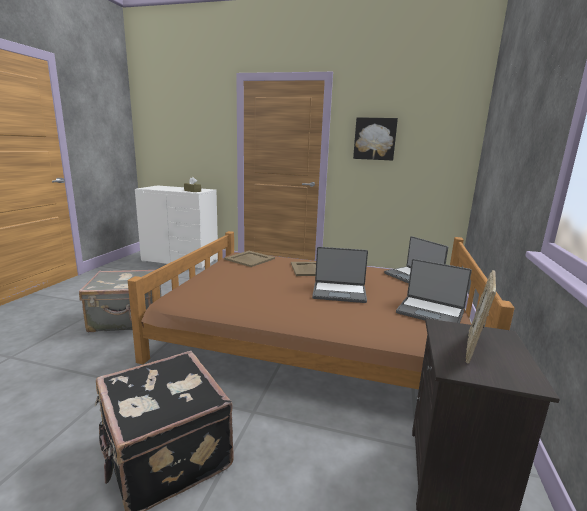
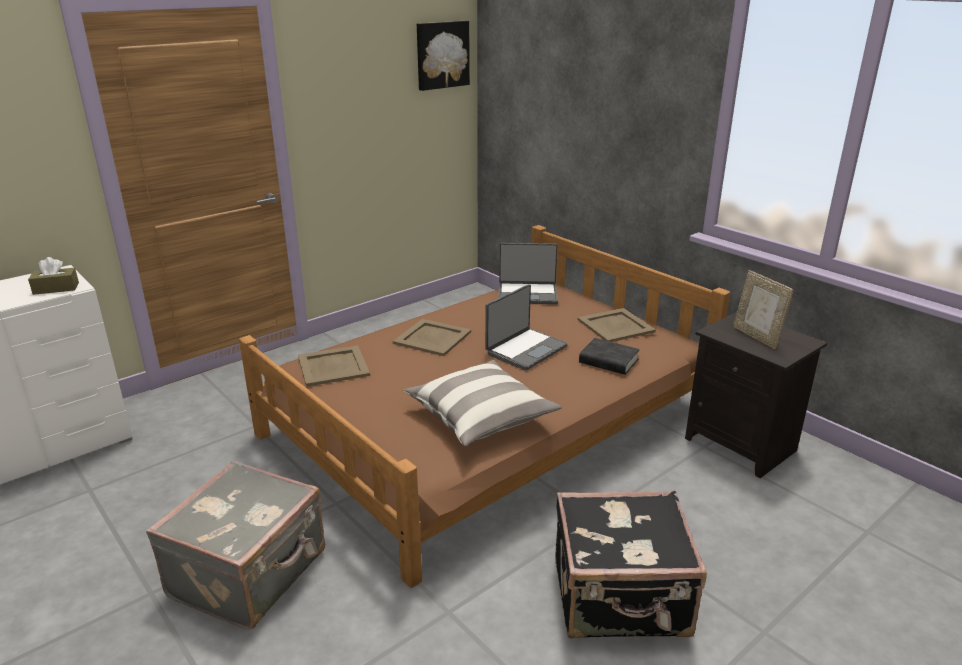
camera: 55 degrees left, 10 degrees up
picture [353,117,398,160] -> picture moved to [417,21,470,91]
laptop [396,259,472,323] -> beige tray [578,308,656,342]
none -> pillow [404,360,562,446]
none -> black book [579,338,640,375]

